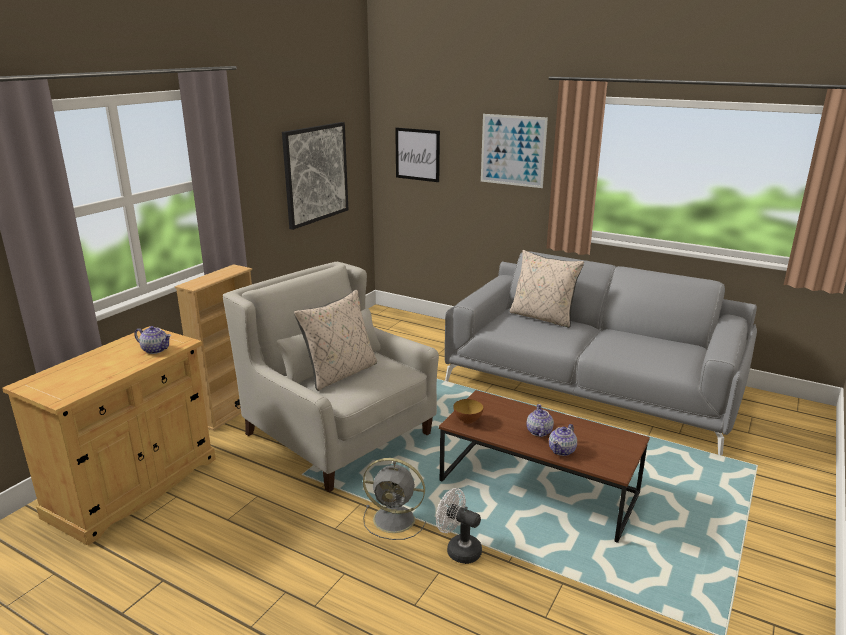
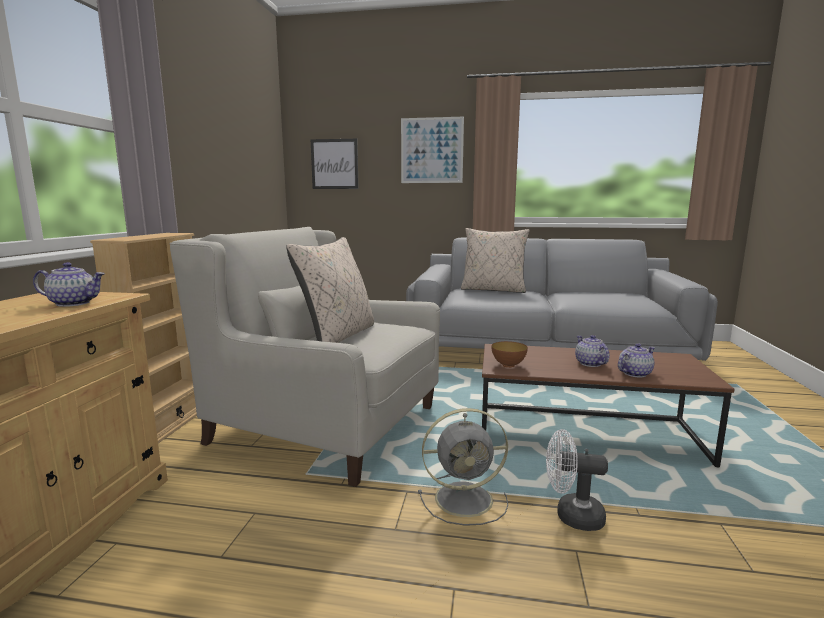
camera: 20 degrees left, 10 degrees down
picture [282,122,348,230] -> none
teapot [549,424,577,456] -> teapot turned 135 degrees counterclockwise [618,343,655,377]

